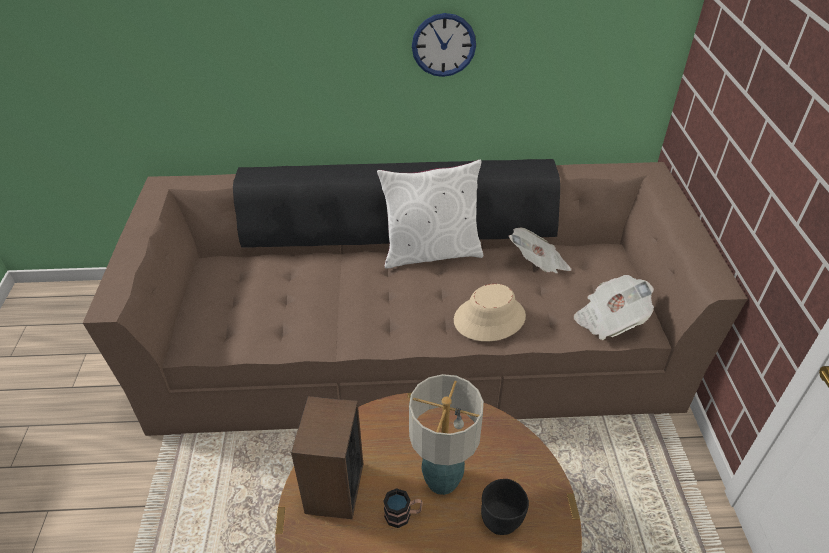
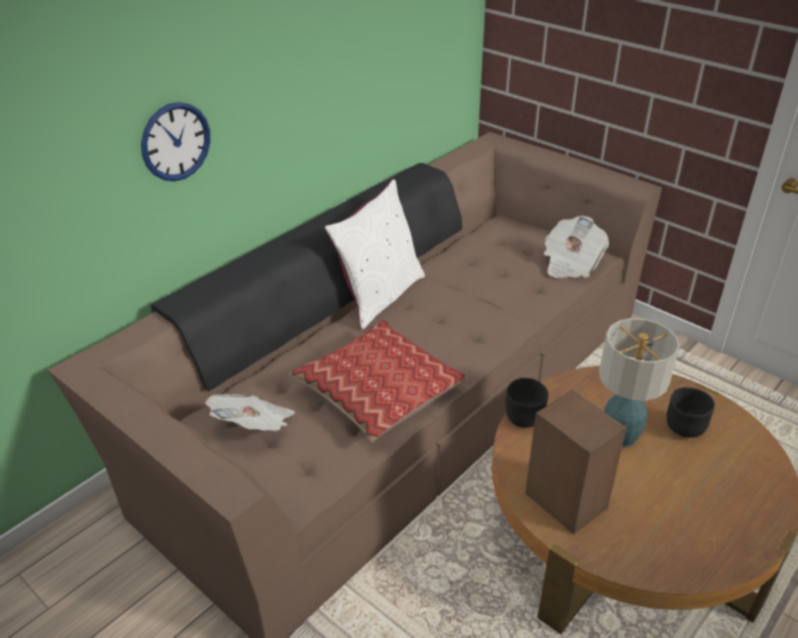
camera: 45 degrees left, 5 degrees down
mug [383,488,423,528] -> none
wall clock [412,13,476,77] -> wall clock moved to [141,102,210,182]
beige hat [454,284,526,342] -> none
newspaper [509,228,572,274] -> newspaper moved to [205,395,295,431]
none -> pillow [289,320,467,442]
none -> black bowl [505,378,548,428]

